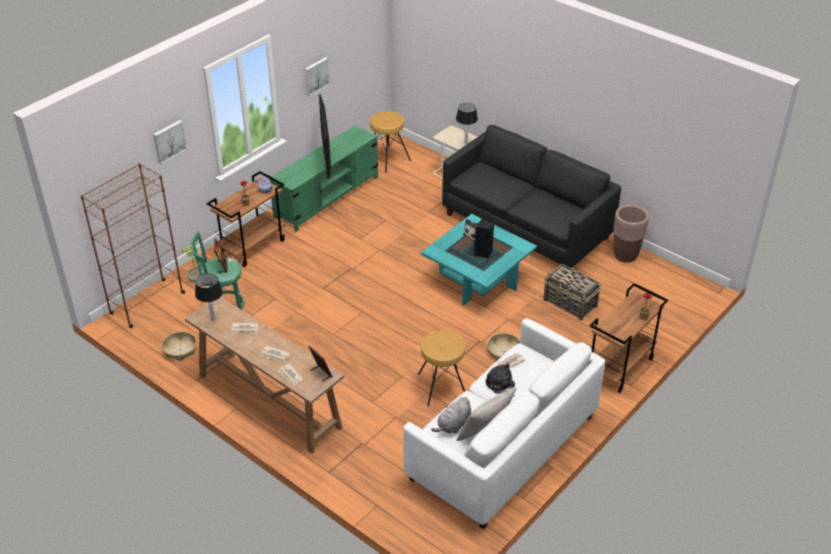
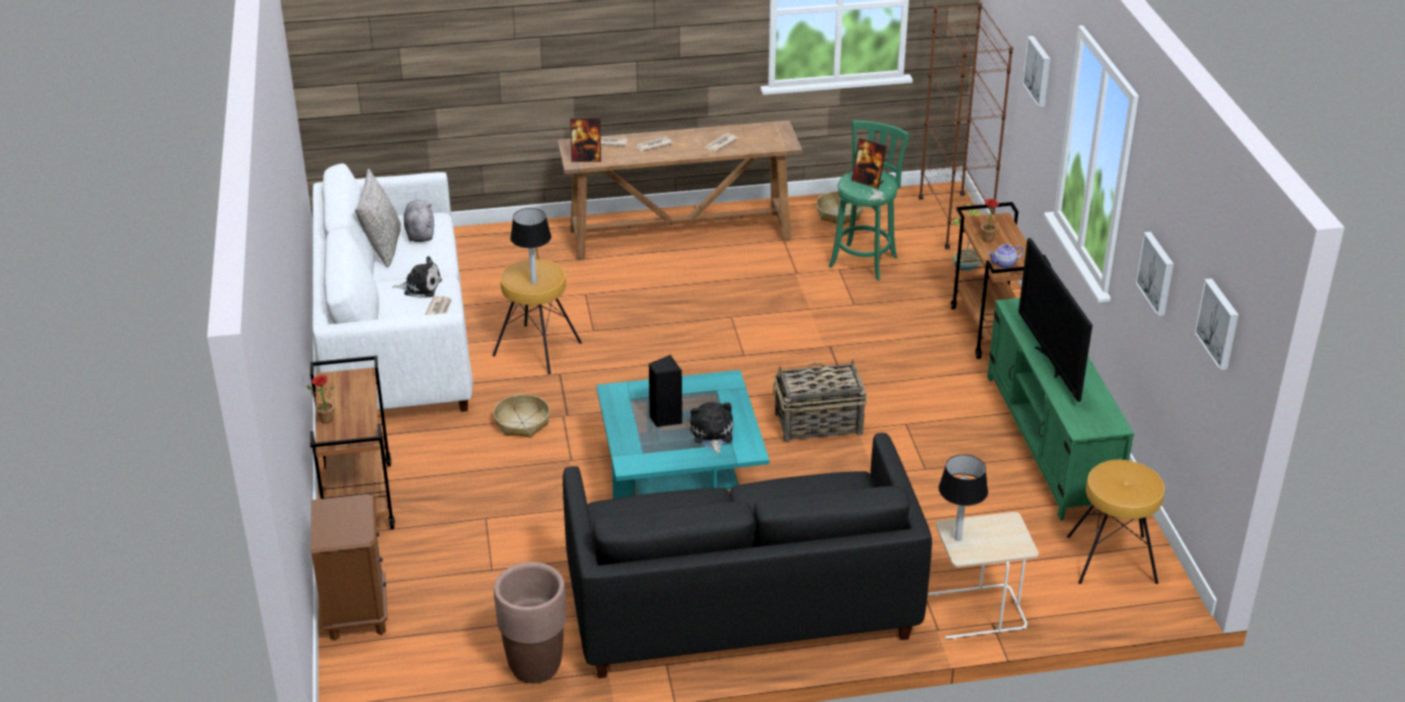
camera: 130 degrees right, 5 degrees down
table lamp [195,273,223,321] -> table lamp moved to [510,208,551,284]
television [319,94,331,179] -> television turned 135 degrees counterclockwise [1019,238,1092,402]
basket [543,264,601,320] -> basket moved to [773,360,867,443]
none -> brown nightstand [311,494,388,641]
none -> picture [1194,278,1239,370]

